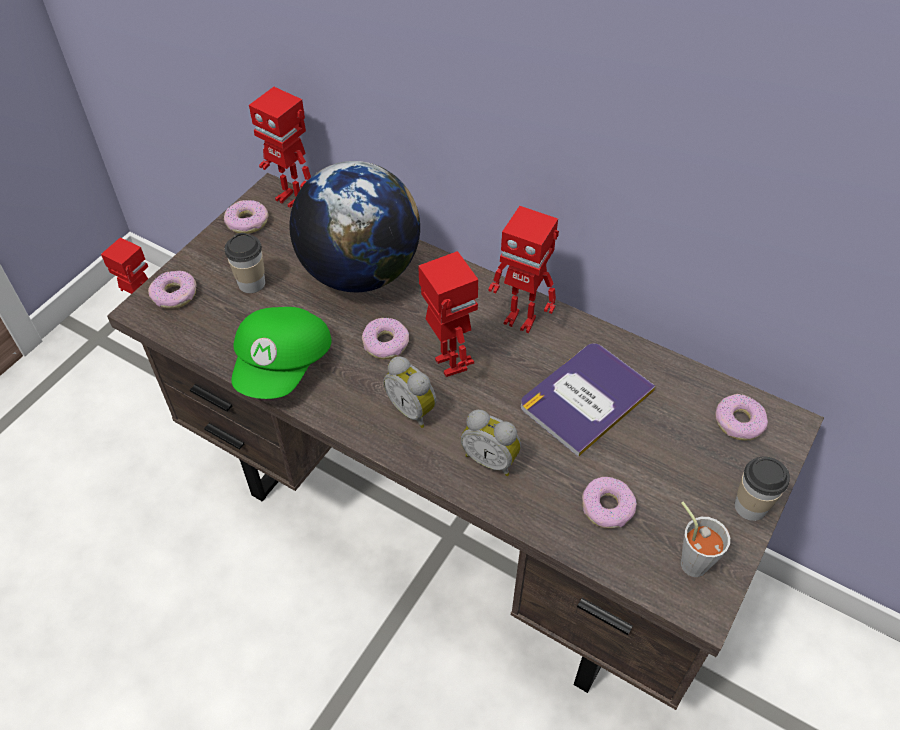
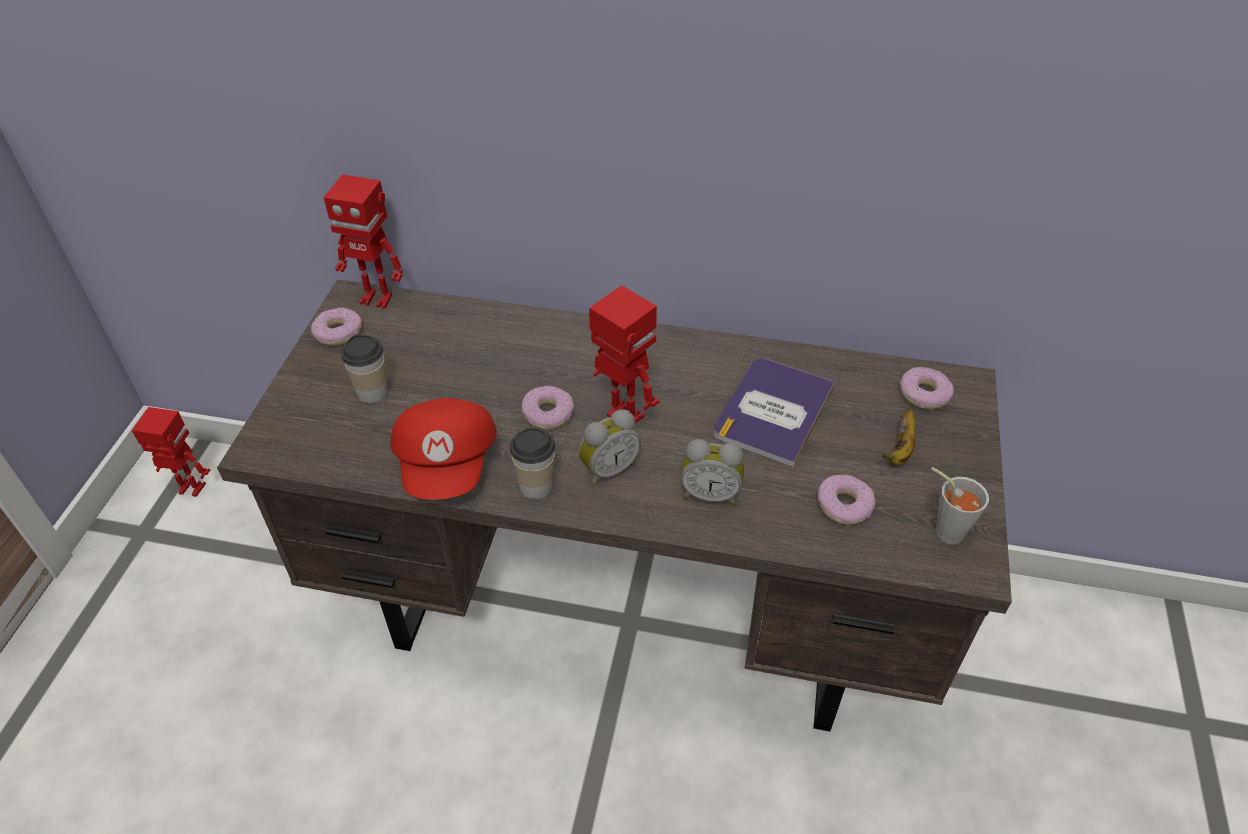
camera: 20 degrees left, 5 degrees down
donut [148,271,197,309] -> none
green cap [231,307,331,399] -> red cap [390,398,497,500]
globe [290,161,420,293] -> none
alarm clock [383,356,437,428] -> alarm clock turned 60 degrees counterclockwise [579,409,641,486]
toy robot [488,206,559,333] -> none
cup [735,457,790,521] -> cup moved to [510,427,555,499]
none -> banana [882,409,916,465]

